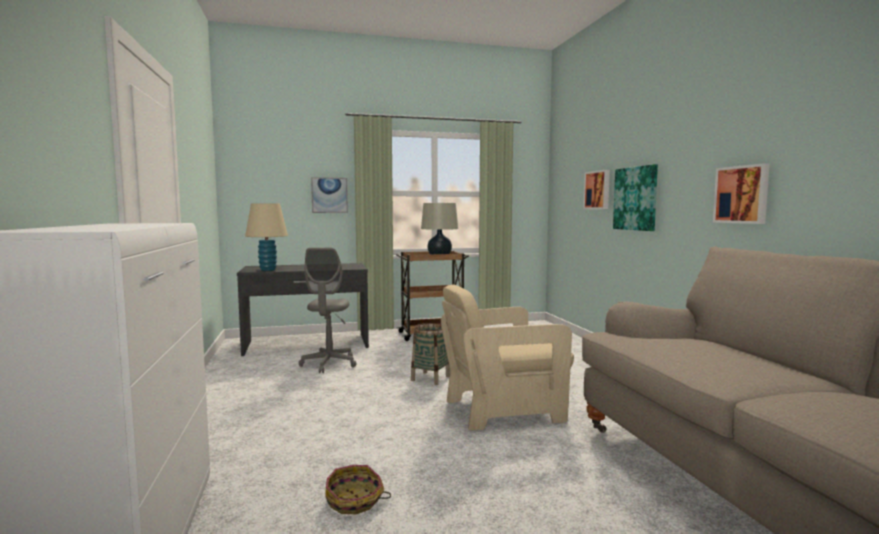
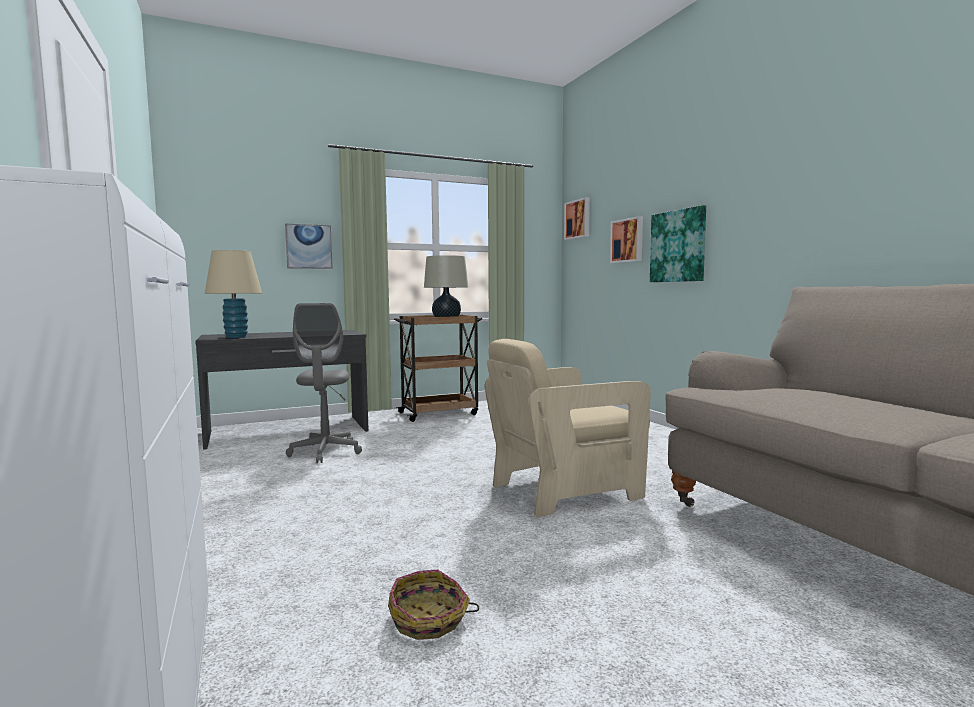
camera: 10 degrees left, 0 degrees up
basket [411,323,450,385] -> none
picture [713,163,770,224] -> picture moved to [564,197,590,240]

